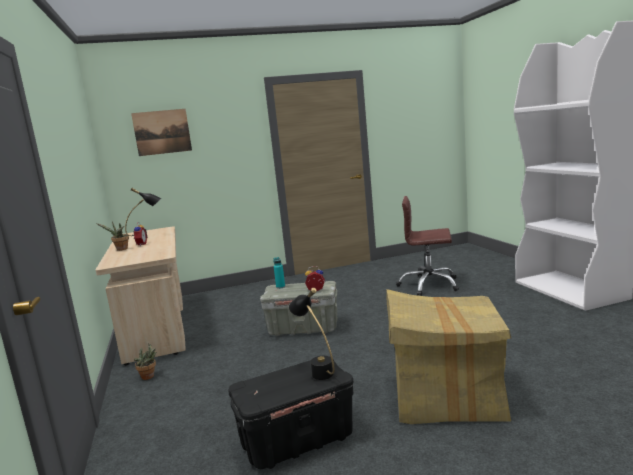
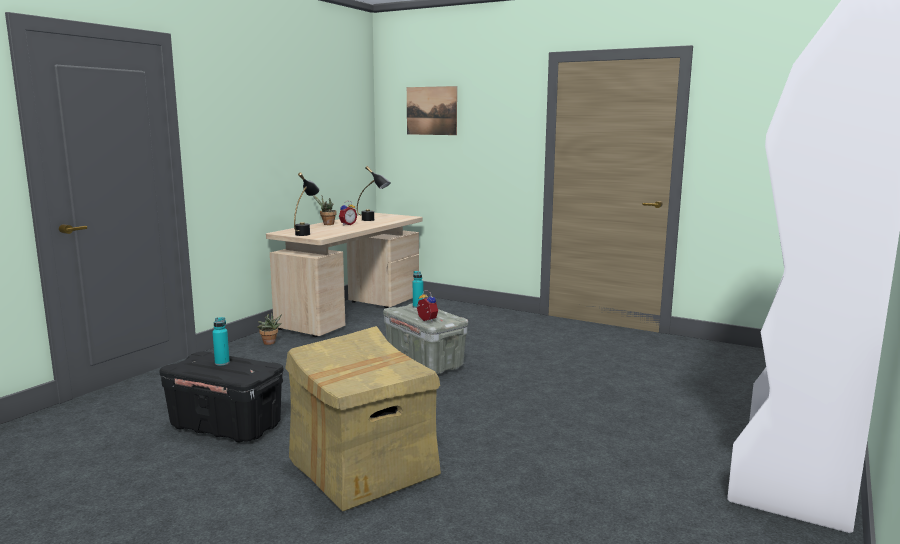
camera: 45 degrees right, 0 degrees up
black table lamp [289,288,335,380] -> black table lamp moved to [294,172,319,236]
brown office chair [396,196,459,296] -> none
none -> turquoise bottle [212,317,230,366]

